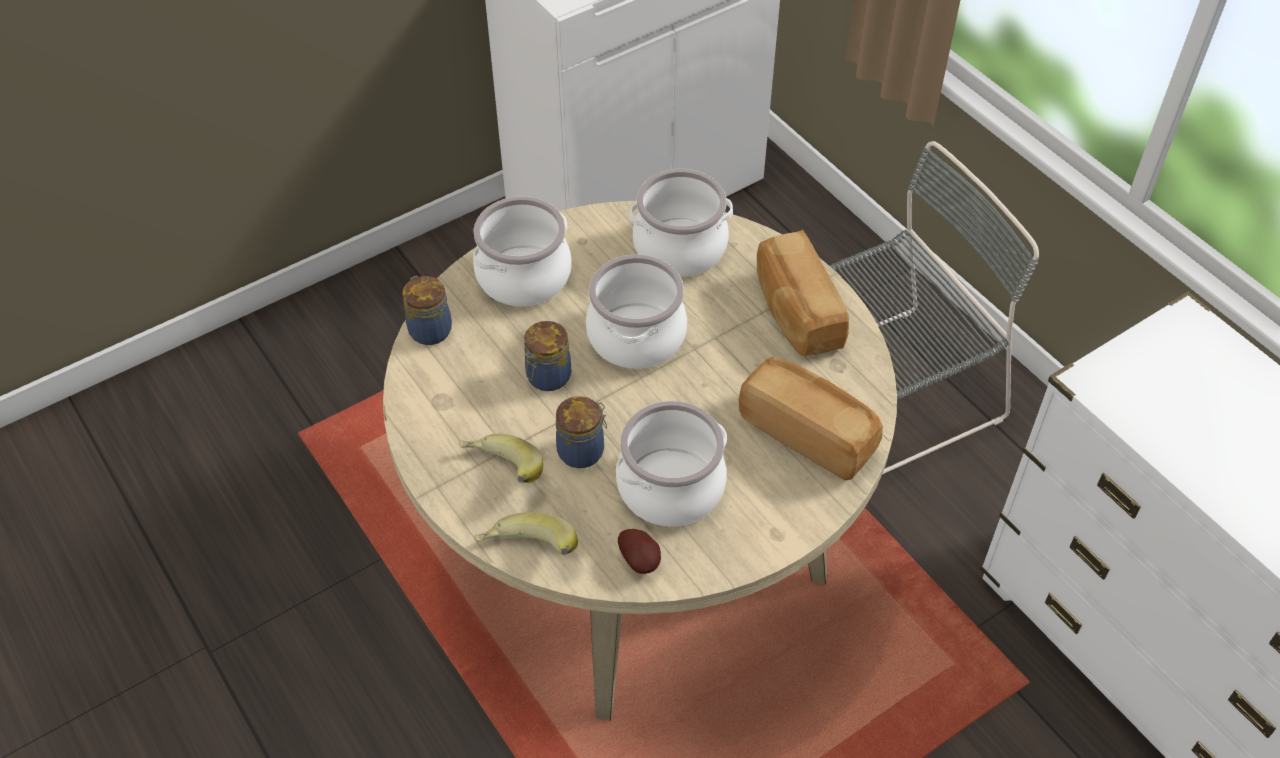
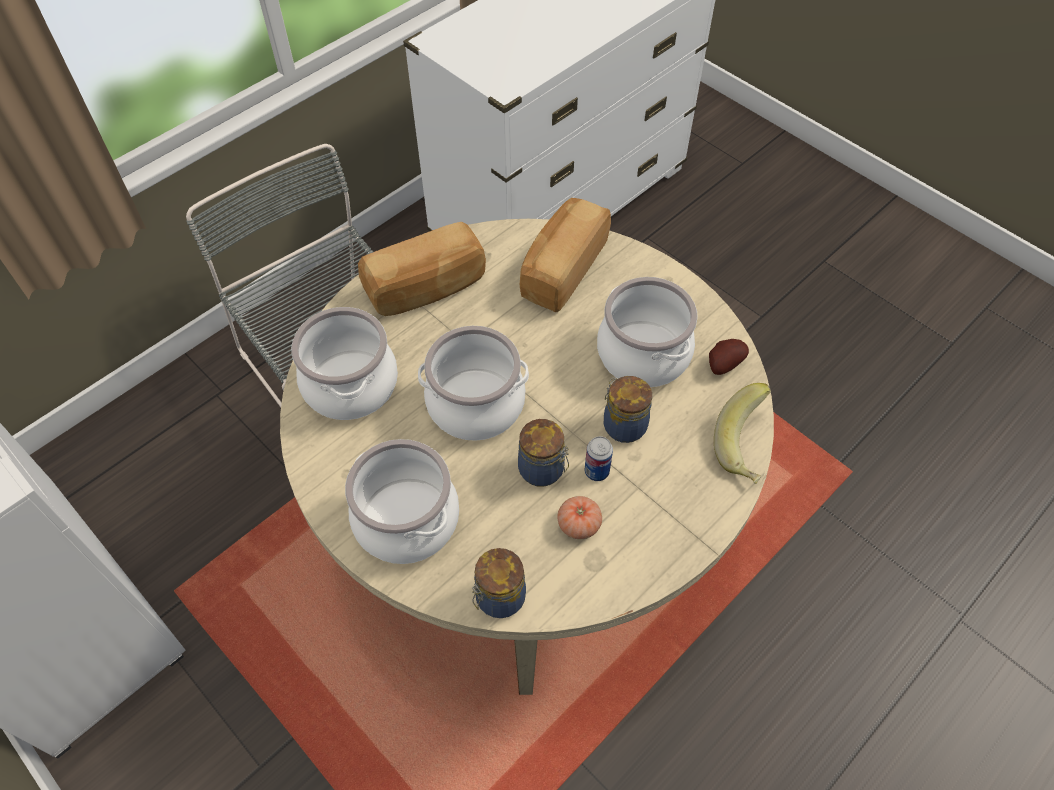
camera: 100 degrees left, 5 degrees up
banana [459,434,543,483] -> none
none -> tomato [557,496,602,539]
none -> can [585,436,613,481]

